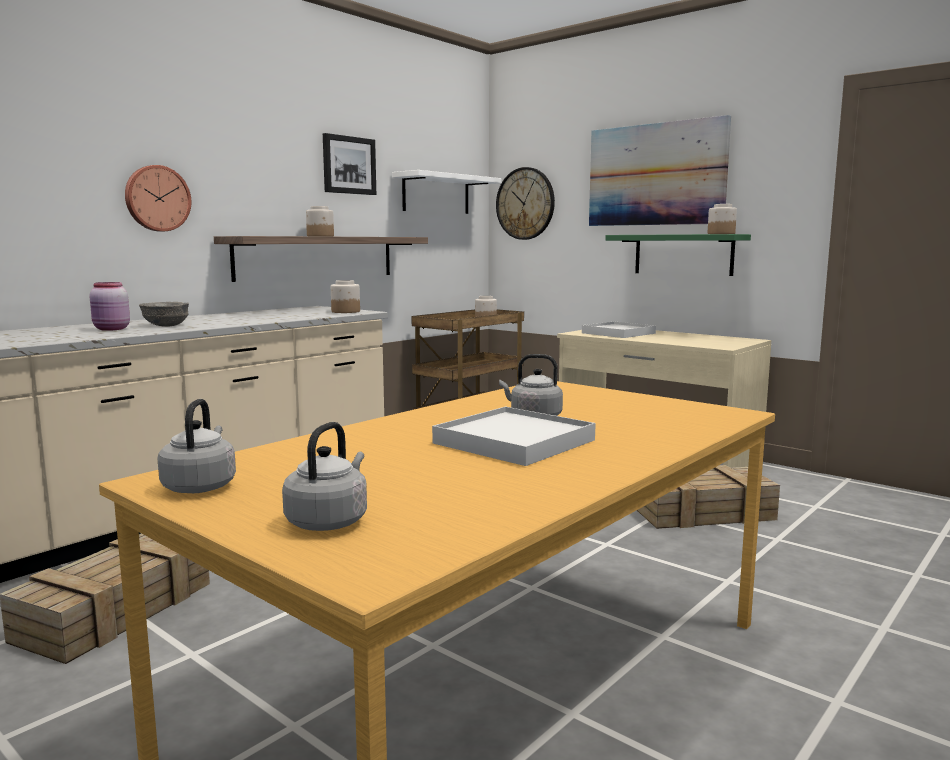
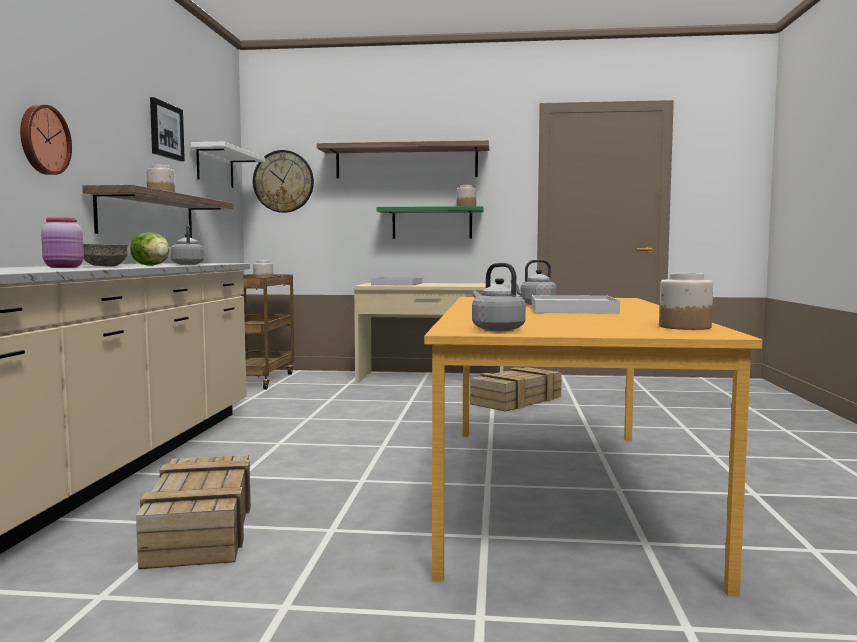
camera: 35 degrees left, 5 degrees down
grey kettle [282,422,367,531] -> grey kettle moved to [171,225,204,265]
jar [331,280,360,313] -> jar moved to [659,273,713,330]
picture [589,115,731,226] -> shelf [317,140,489,179]
none -> lettuce [130,232,170,266]

